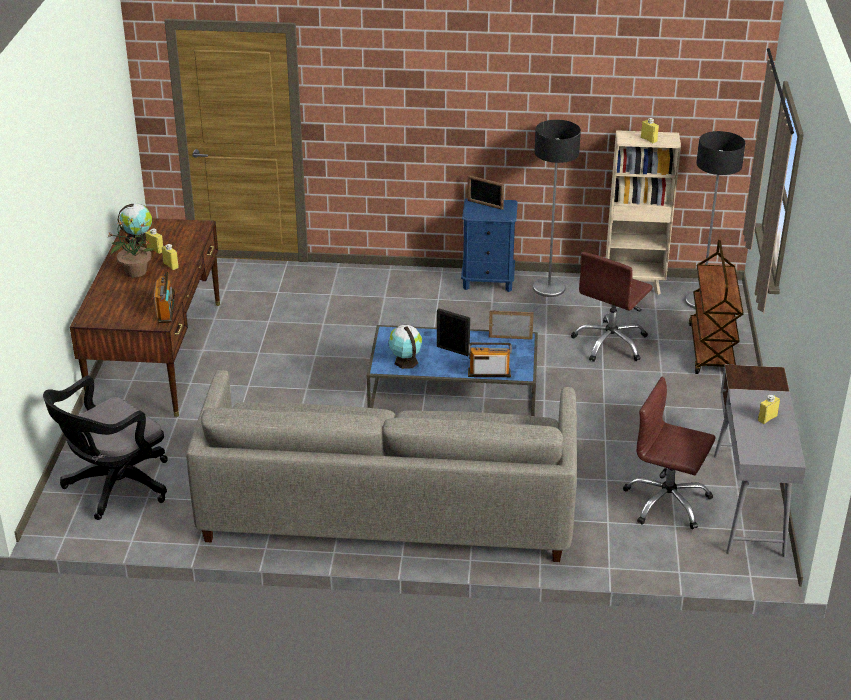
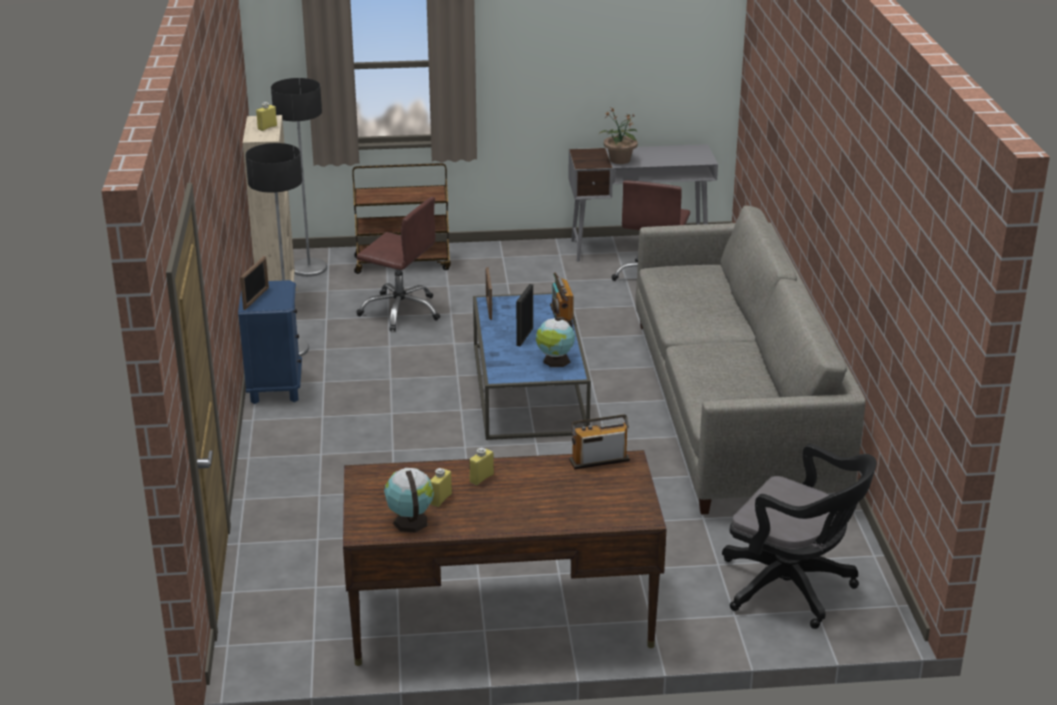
camera: 100 degrees left, 5 degrees down
potted plant [108,219,154,277] -> potted plant moved to [599,108,638,164]
yellow bottle [758,395,780,424] -> none

